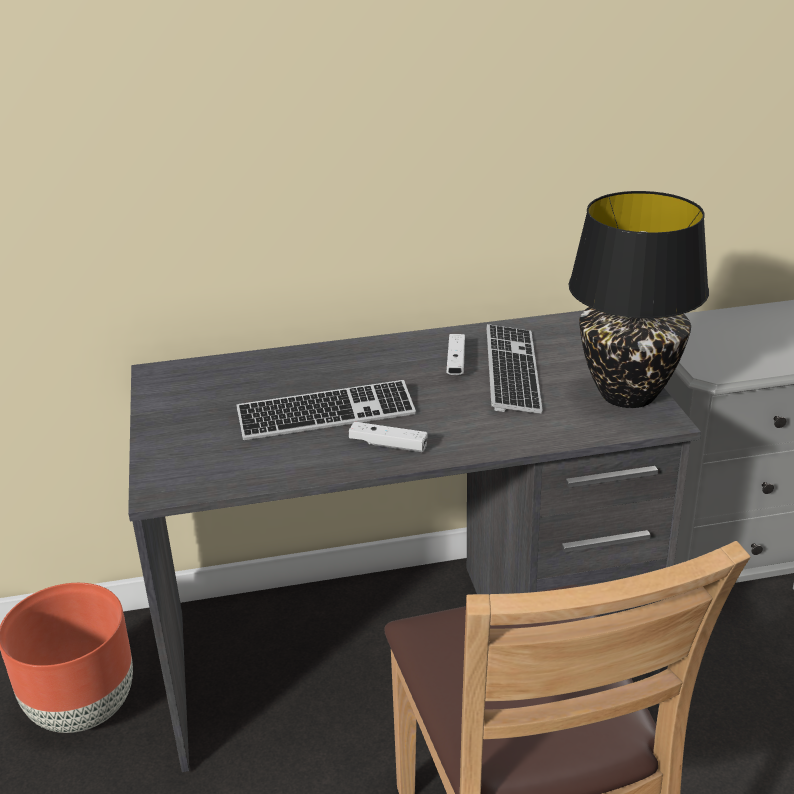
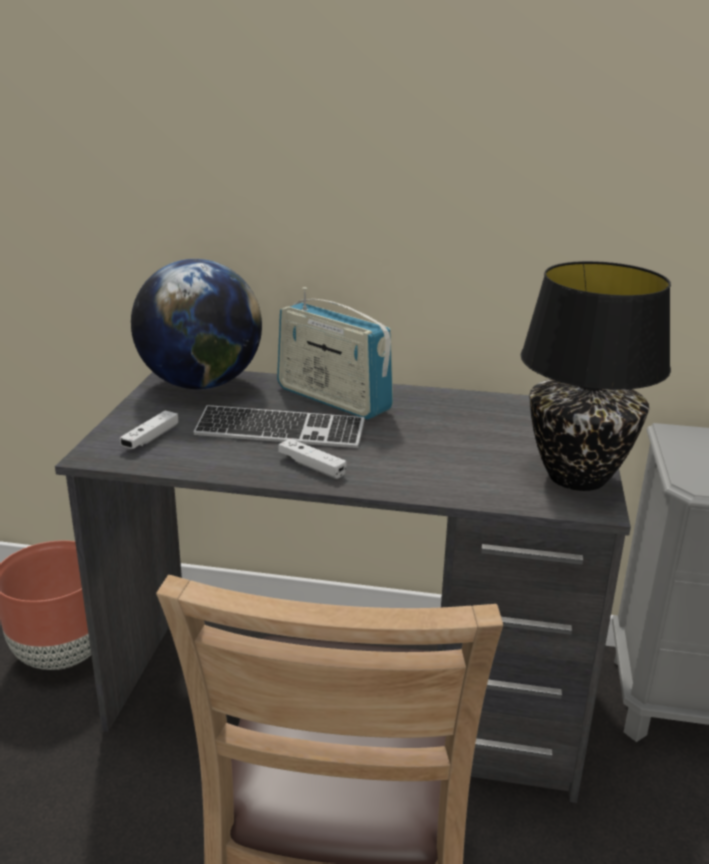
camera: 20 degrees right, 5 degrees down
white game controller [446,334,465,375] -> white game controller moved to [120,411,178,449]
keyboard [486,324,543,414] -> none
none -> globe [131,259,262,389]
none -> radio [277,287,393,420]

